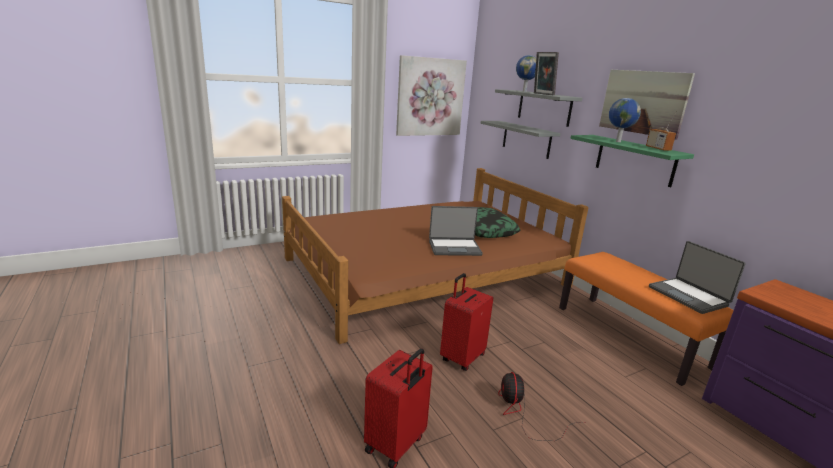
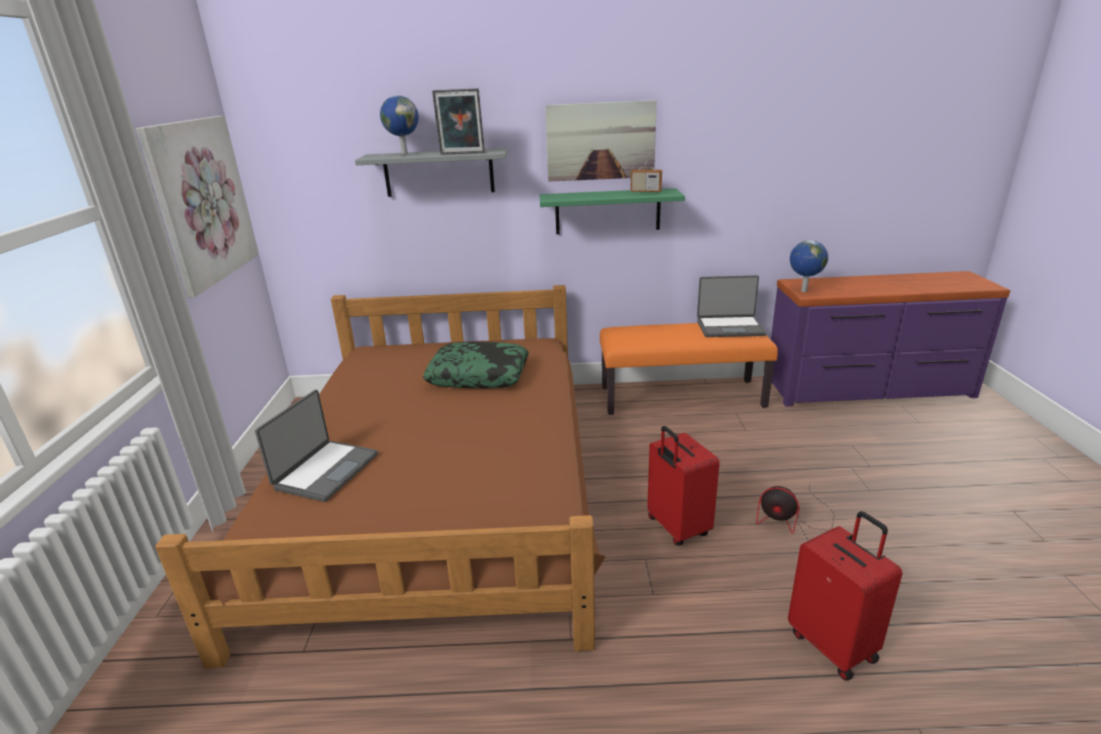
camera: 60 degrees left, 5 degrees up
laptop [429,206,483,256] -> laptop moved to [255,390,378,502]
grey shelf [481,121,561,159] -> none
globe [609,98,641,142] -> globe moved to [790,240,828,292]

